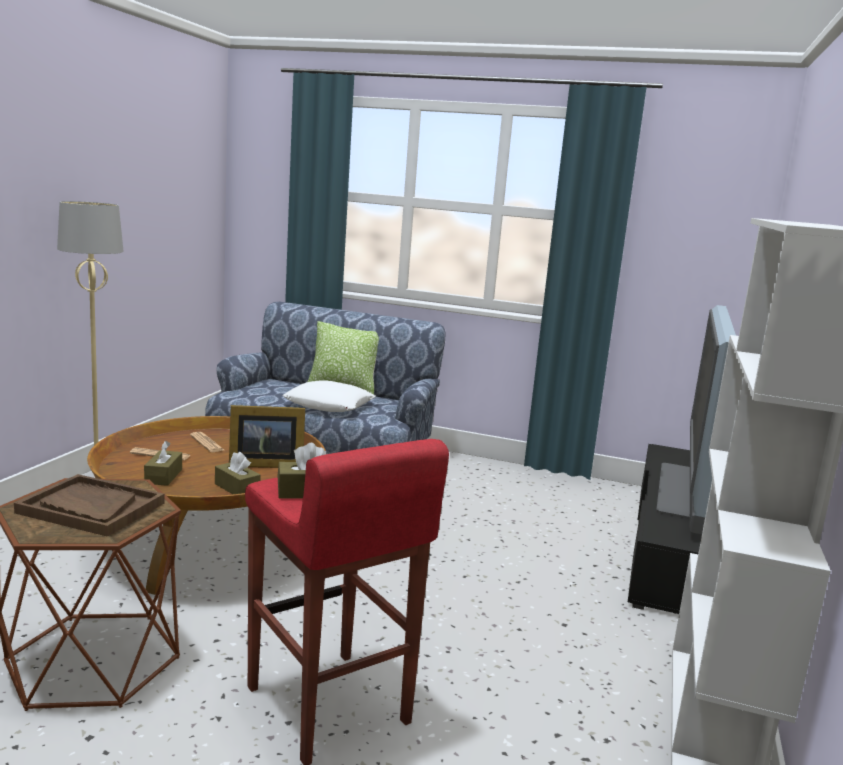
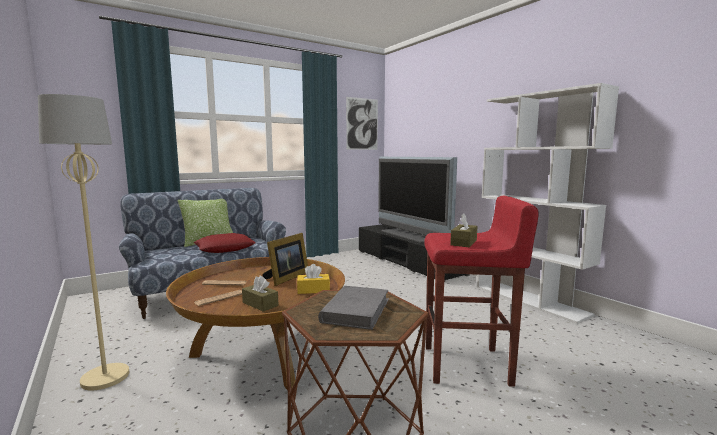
camera: 50 degrees left, 5 degrees down
brown tray [14,474,164,537] -> grey book [318,286,389,330]
brown tissue box [215,452,261,494] -> yellow tissue box [297,264,330,294]
white pillow [282,380,376,412] -> red pillow [194,233,256,253]
none -> picture [346,97,378,150]

